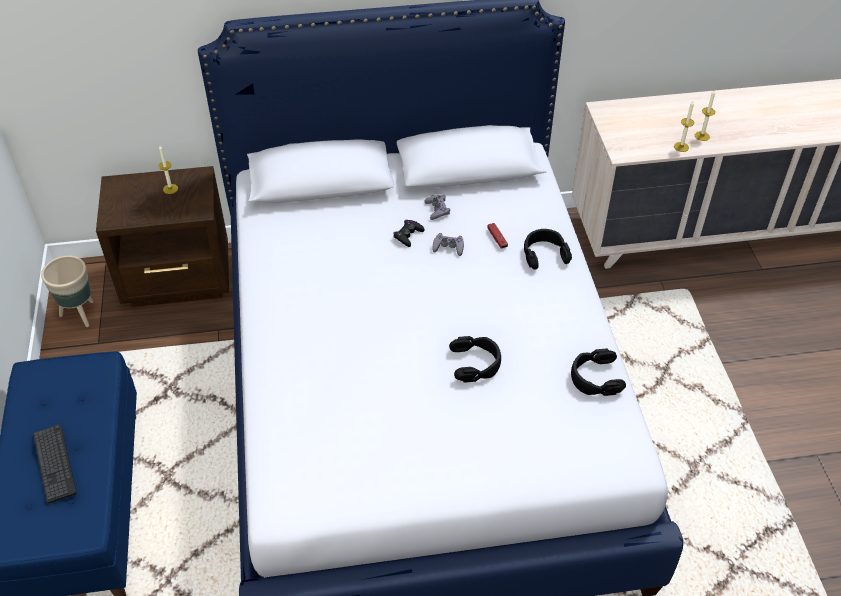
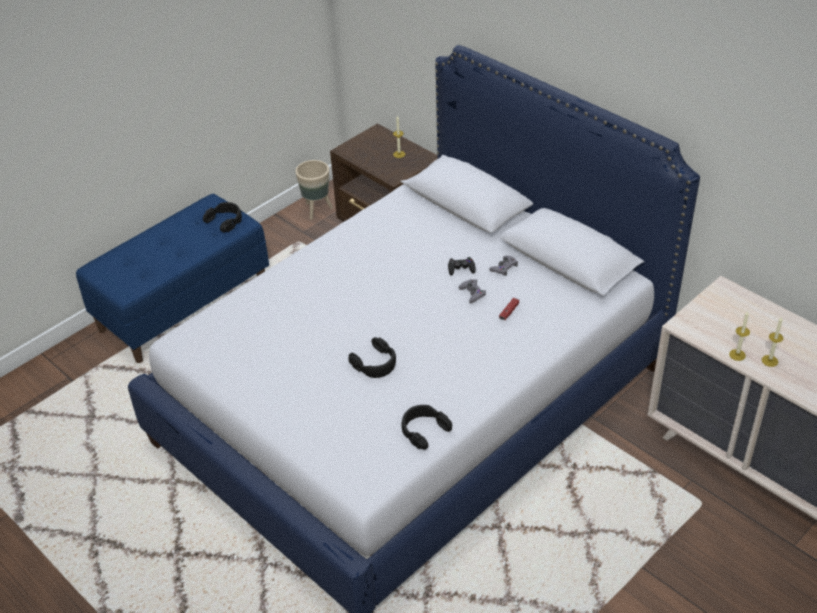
camera: 55 degrees right, 5 degrees down
keyboard [33,425,77,504] -> none
black headphones [524,229,572,270] -> black headphones moved to [203,202,242,233]

